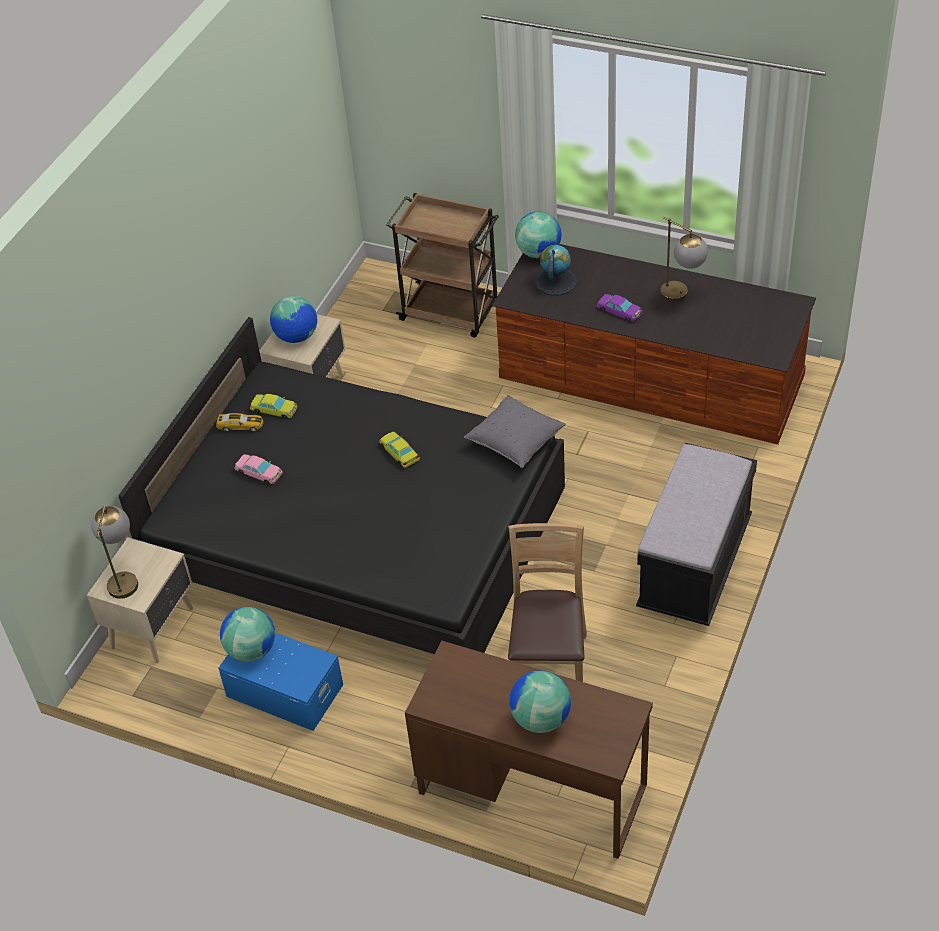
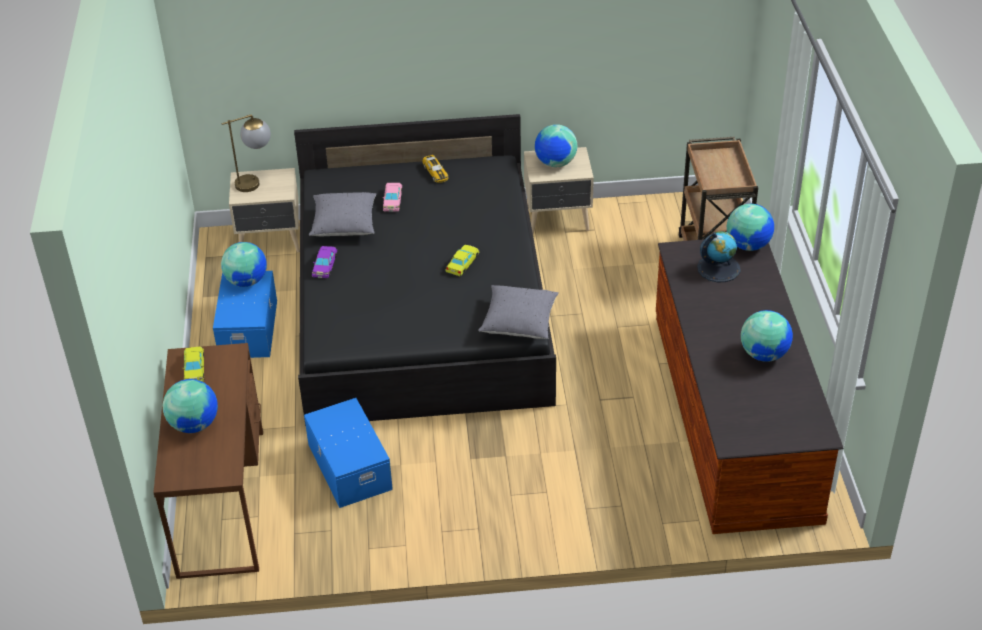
camera: 60 degrees right, 5 degrees down
yellow toy car [250,394,298,419] -> yellow toy car moved to [182,346,204,382]
brown chair [508,523,587,682] -> blue storage box [304,398,393,508]
purple toy car [597,294,642,322] -> purple toy car moved to [312,246,337,278]
black bench [636,443,757,626] -> none
table lamp [660,217,708,302] -> globe [741,310,793,362]
none -> grey pillow [309,192,376,237]

